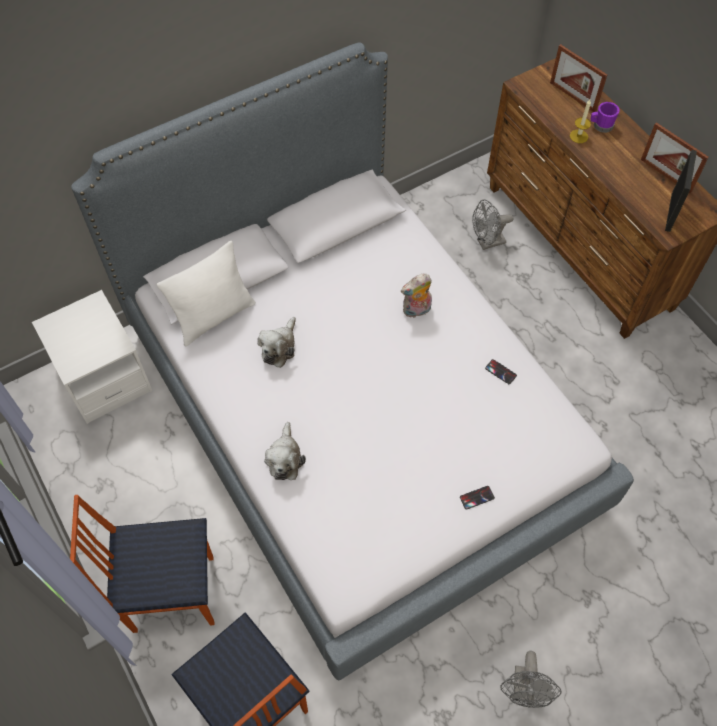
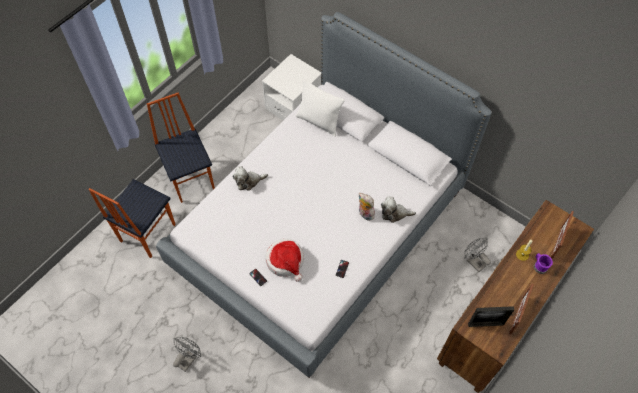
camera: 70 degrees right, 0 degrees up
plush toy [257,317,296,368] -> plush toy moved to [381,197,416,223]
grey fan [500,651,562,708] -> grey fan turned 135 degrees clockwise [173,337,201,372]
none -> hat [265,239,304,282]

